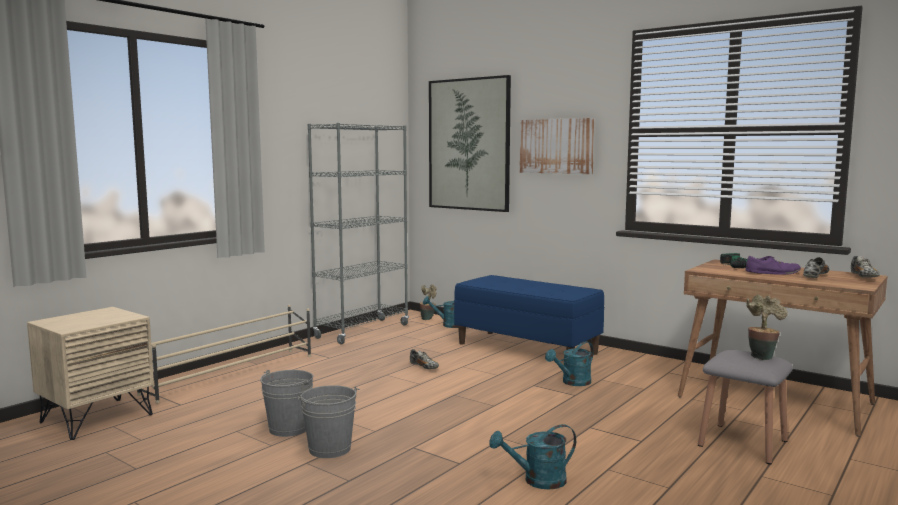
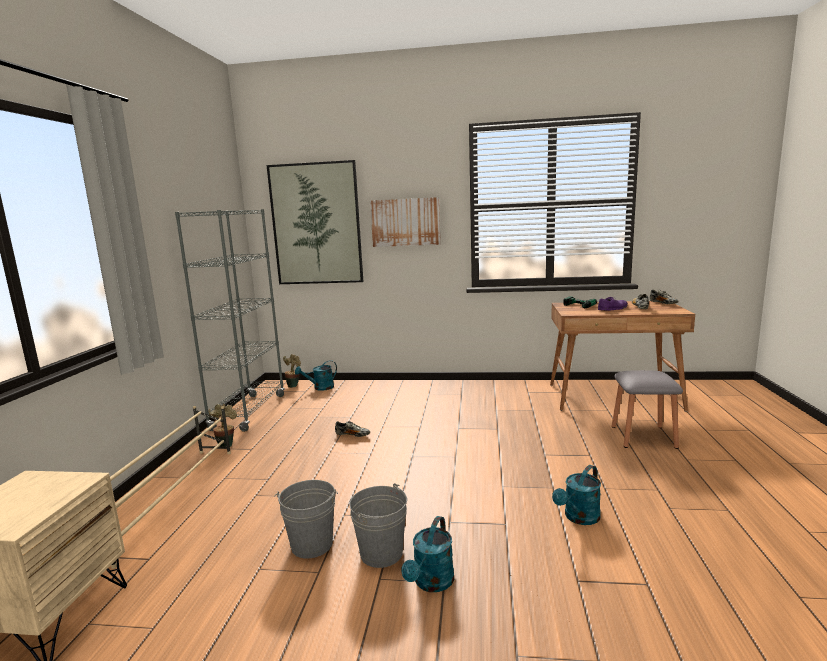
camera: 30 degrees left, 5 degrees up
blue bench [454,275,604,355] -> none
turquoise watering can [545,341,594,386] -> turquoise watering can moved to [401,516,454,592]
potted plant [746,295,788,360] -> potted plant moved to [208,404,237,449]

